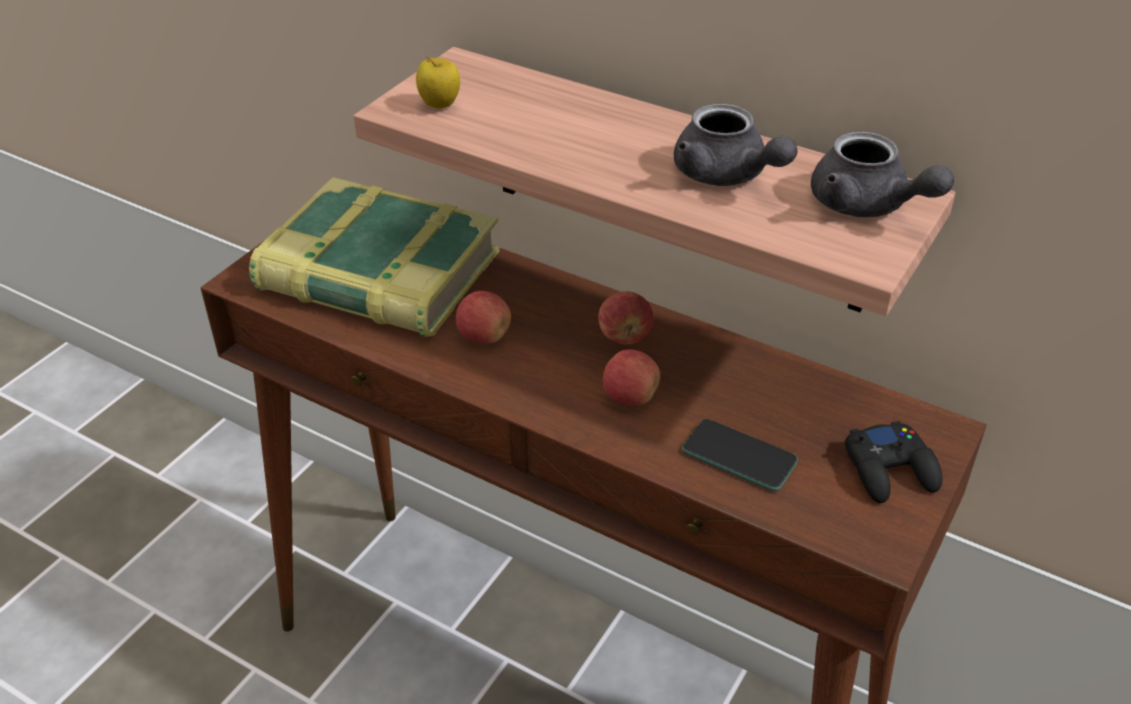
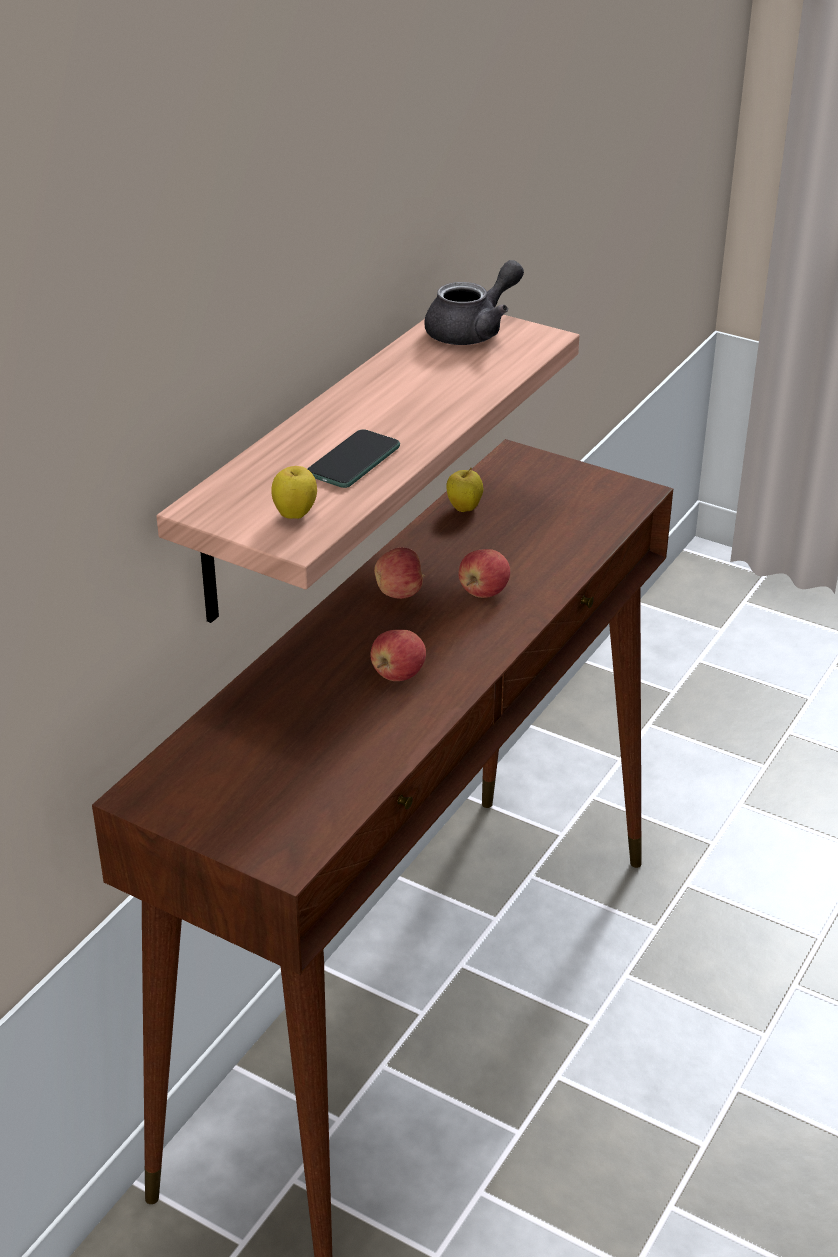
camera: 90 degrees left, 5 degrees down
book [249,177,500,337] -> none
grey teapot [674,104,798,186] -> none
phone [682,419,798,492] -> phone moved to [308,429,400,488]
black game controller [845,421,942,503] -> none
none -> apple [447,467,483,512]

